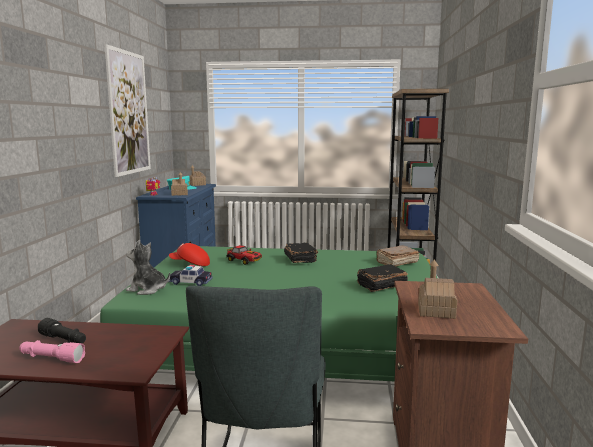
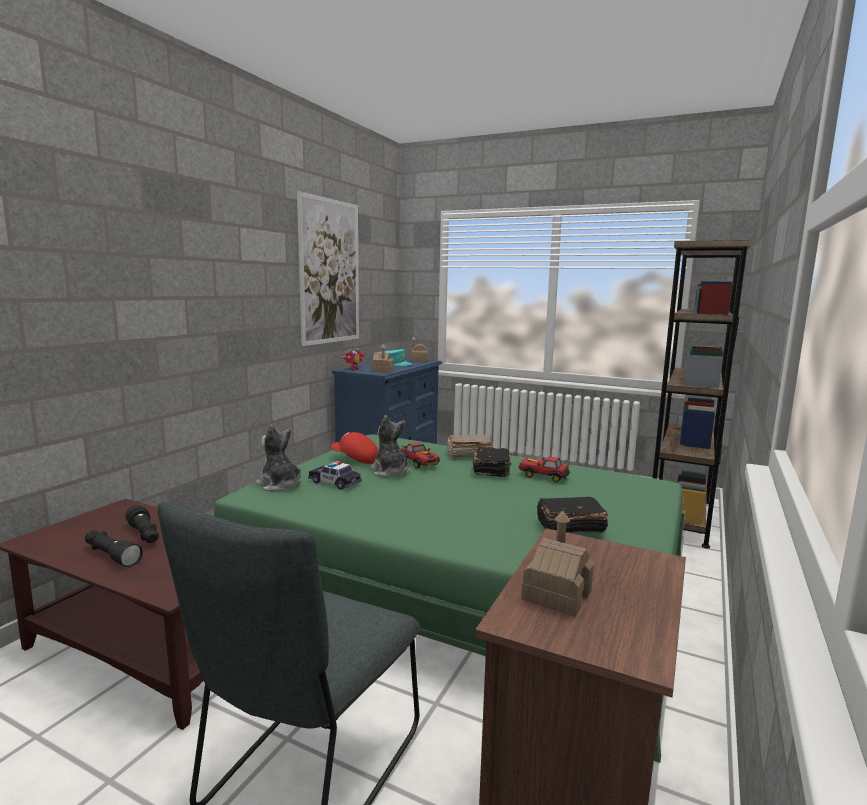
camera: 20 degrees right, 0 degrees up
pink flashlight [19,340,85,363] -> black flashlight [85,530,143,567]
brown book [376,245,419,266] -> brown book moved to [446,434,492,458]
none -> plush toy [371,415,409,478]
none -> toy car [518,456,570,482]

